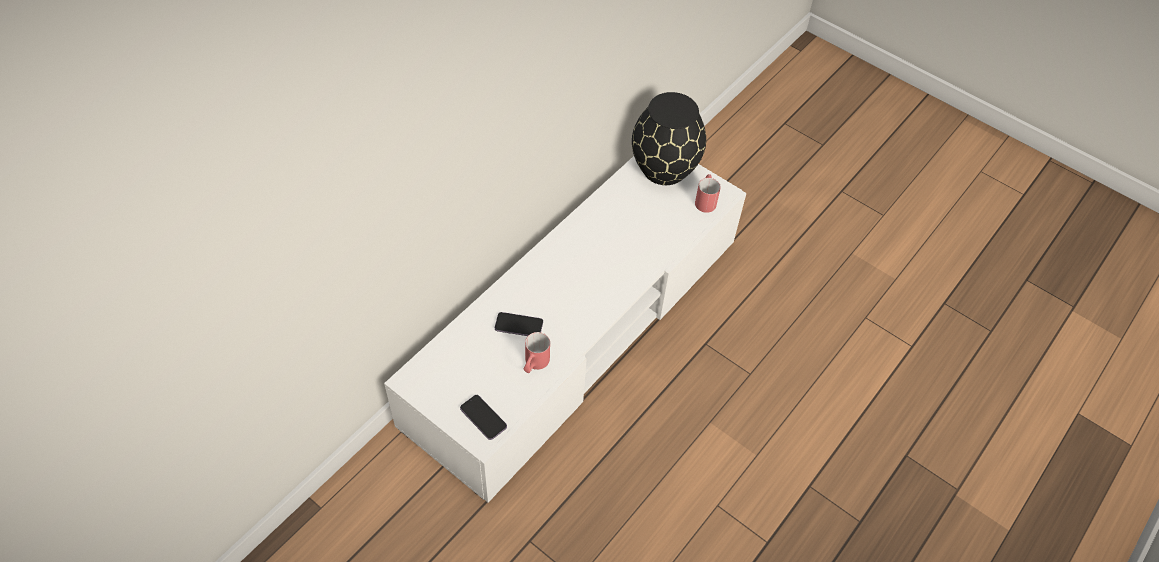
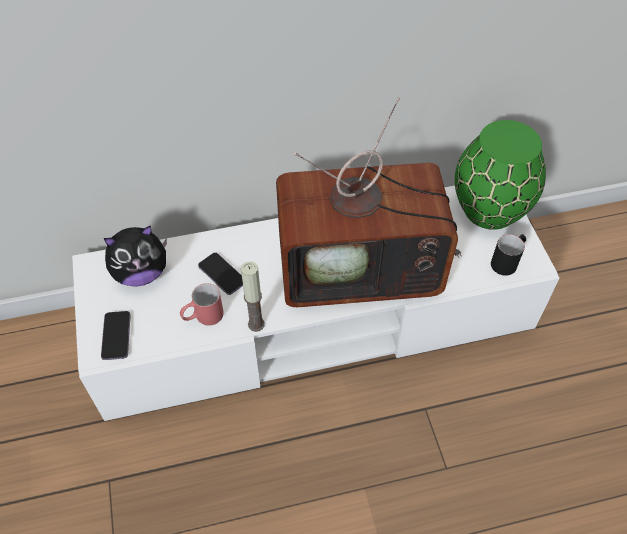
camera: 40 degrees right, 0 degrees up
black vase [632,92,706,185] -> green vase [455,120,546,230]
red mug [695,174,721,213] -> black mug [491,234,526,276]
none -> plush toy [104,226,167,287]
none -> candle [241,261,265,332]
none -> television [276,97,462,307]

